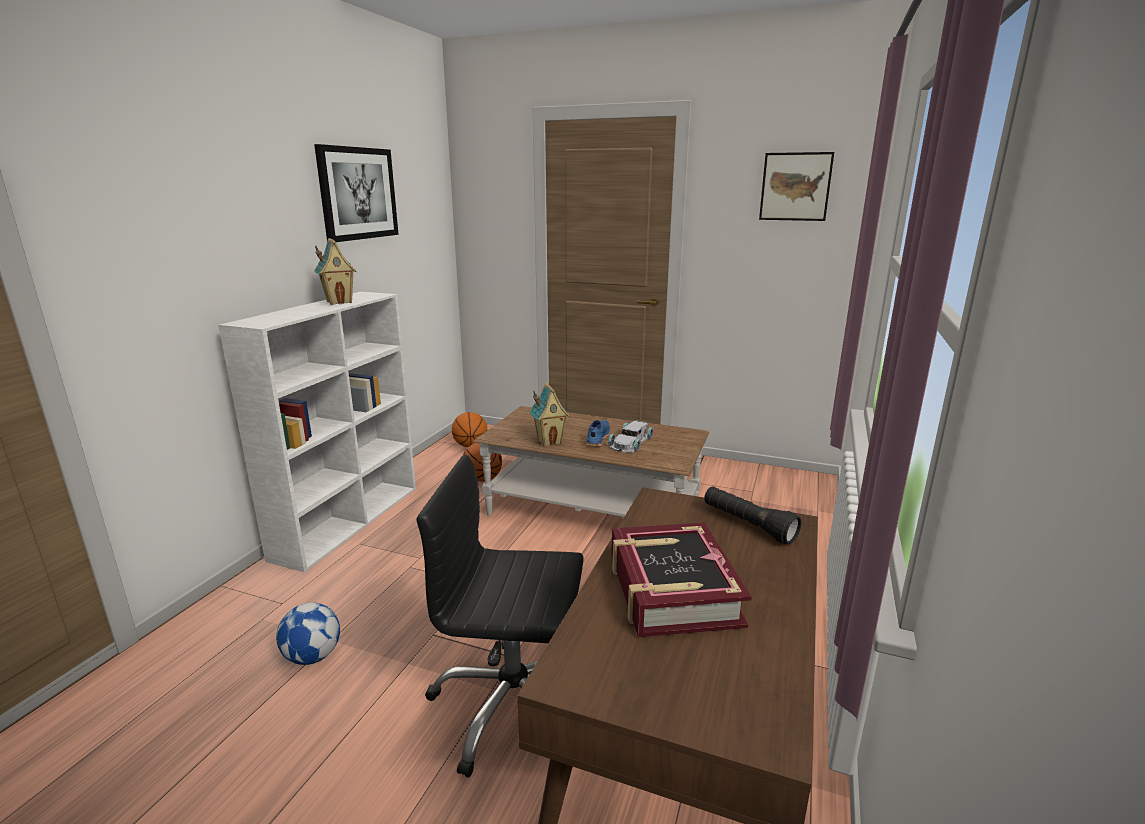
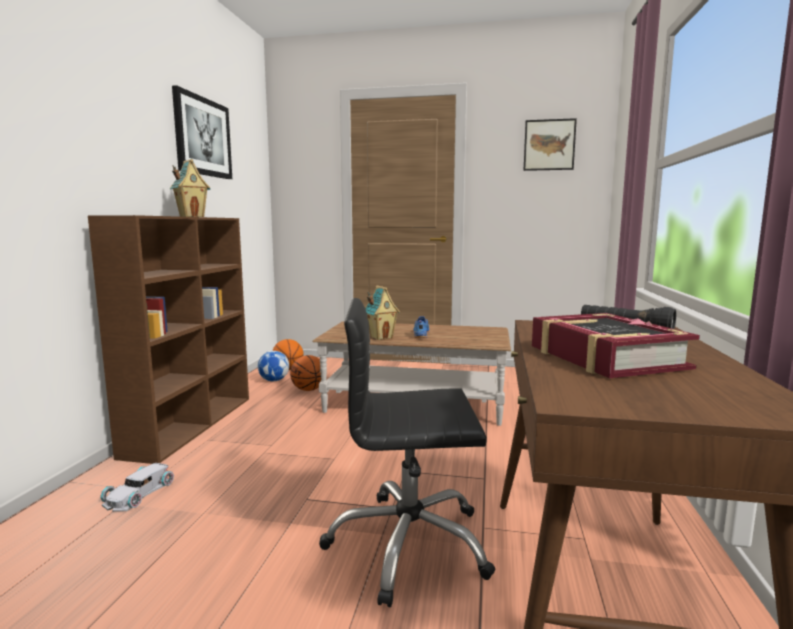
camera: 10 degrees left, 10 degrees down
white bookcase [218,292,416,572] -> brown bookcase [88,215,249,464]
football [276,602,340,665] -> football moved to [258,351,289,381]
white toy car [608,420,654,453] -> white toy car moved to [100,463,174,512]

